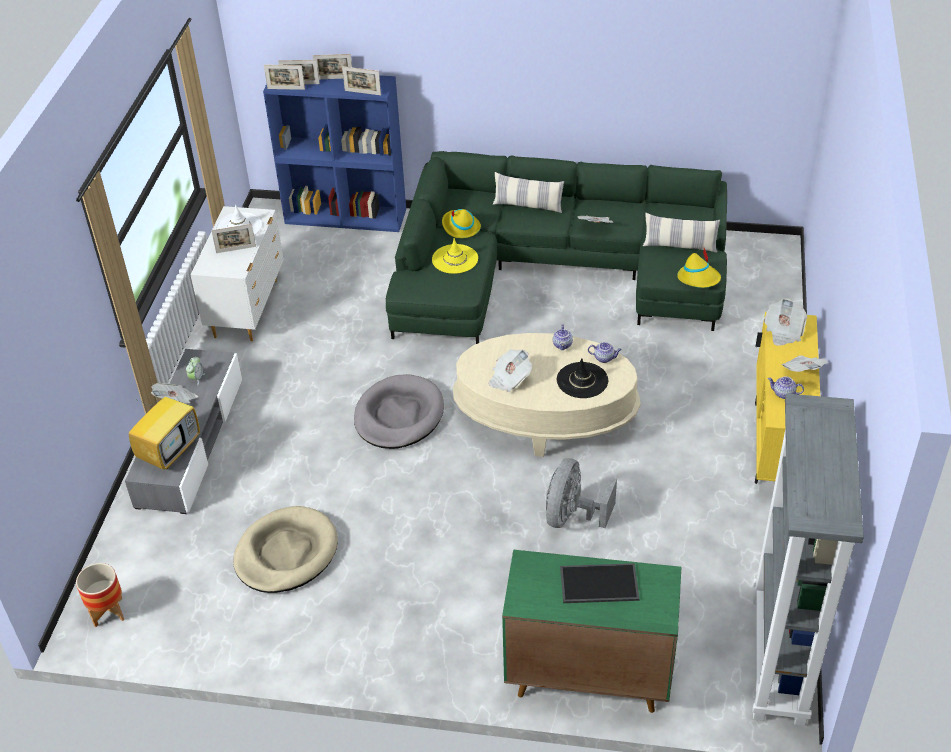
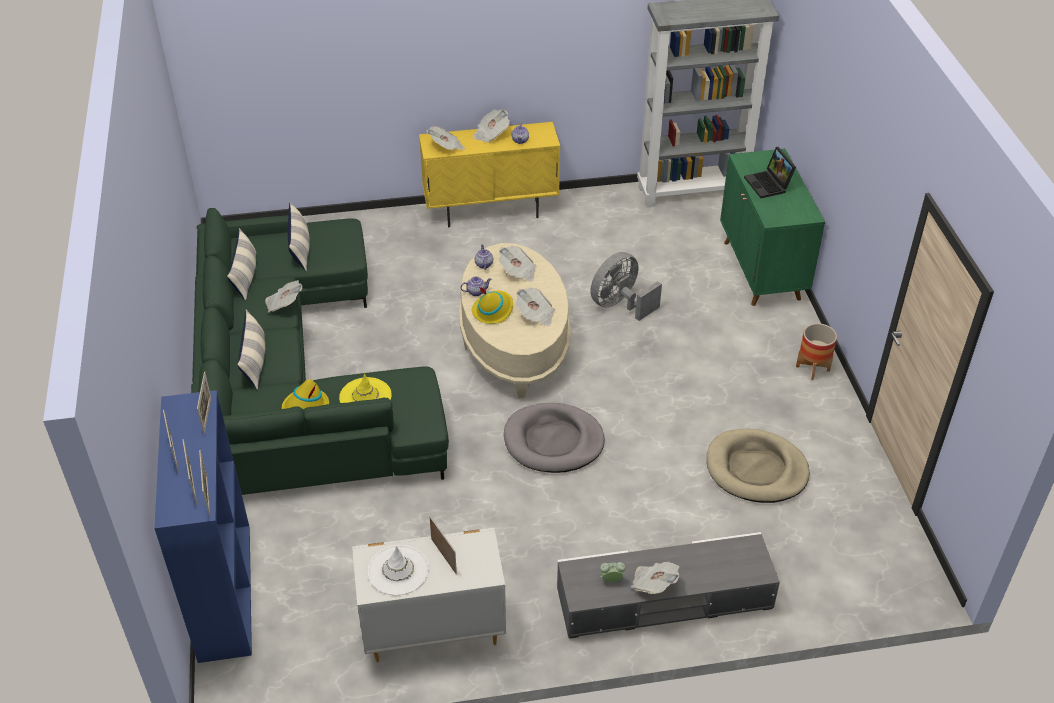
camera: 110 degrees left, 0 degrees up
planter [76,563,124,627] -> planter moved to [796,323,837,380]
television [128,377,200,470] -> none
grey fan [546,458,617,528] -> grey fan turned 135 degrees clockwise [590,252,662,321]
black hat [557,358,608,398] -> newspaper [499,246,536,282]
tray [560,563,640,603] -> laptop [744,147,796,198]
yellow hat [677,248,721,288] -> yellow hat moved to [472,287,513,324]
none -> pillow [227,228,257,300]

